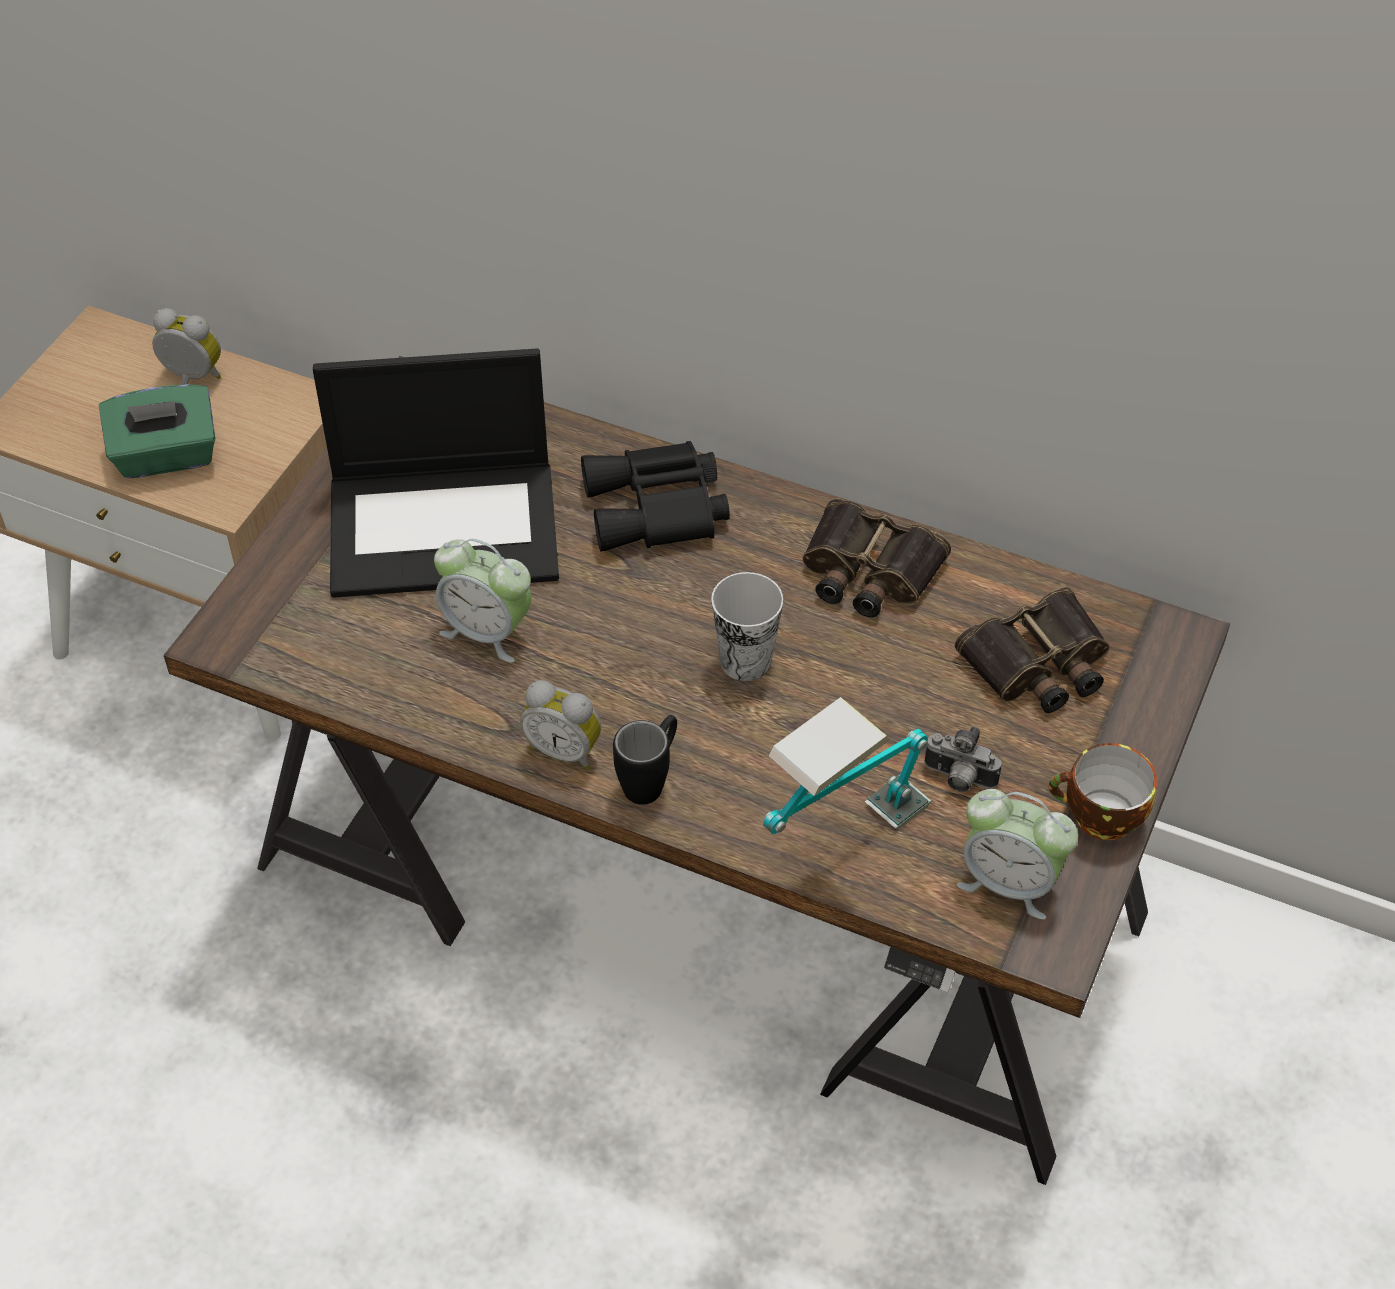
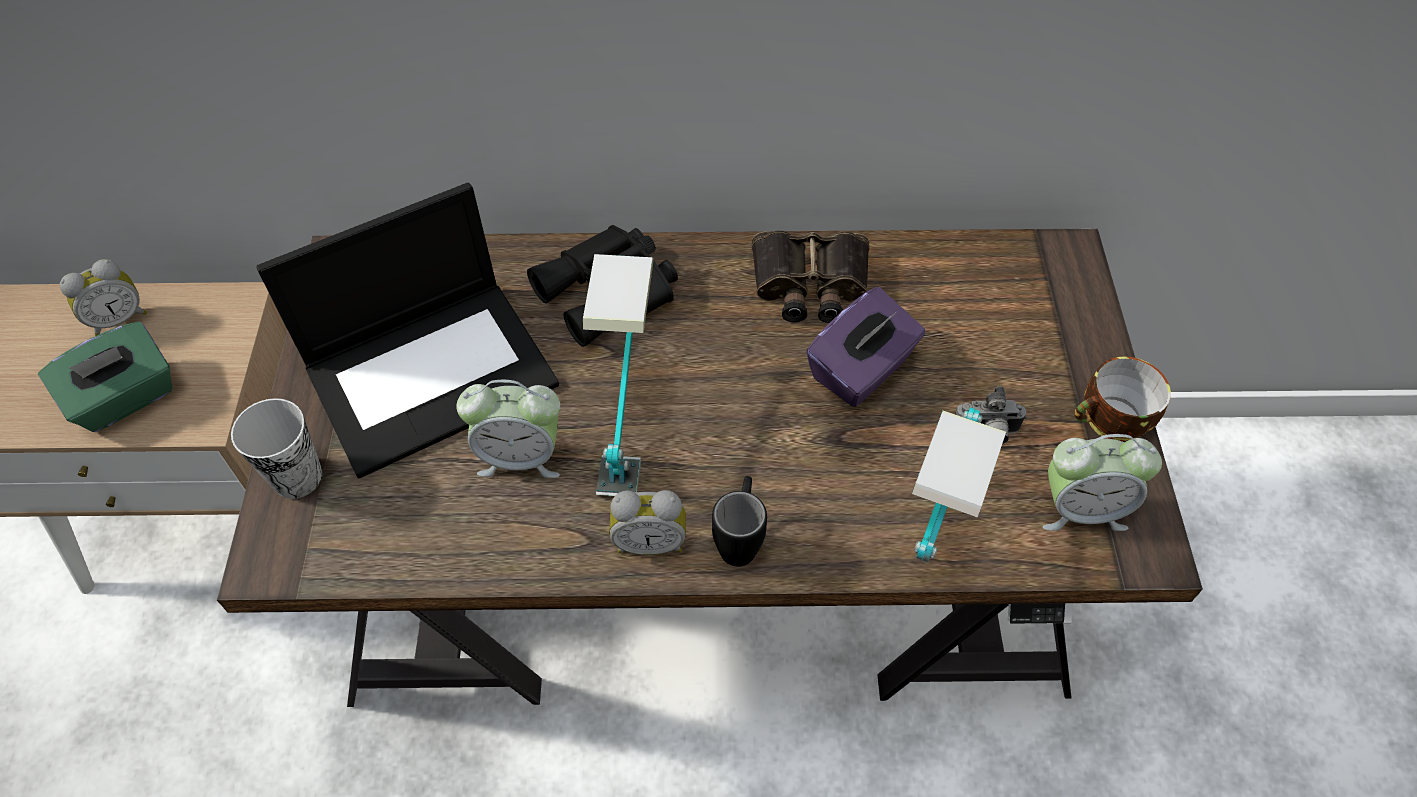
camera: 25 degrees left, 5 degrees up
alarm clock [152,308,221,385] -> alarm clock turned 150 degrees clockwise [60,259,147,336]
cup [711,572,784,681] -> cup moved to [231,398,322,499]
binoculars [954,586,1110,713] -> none
none -> table lamp [583,254,654,496]
none -> purple tissue box [806,287,926,407]

